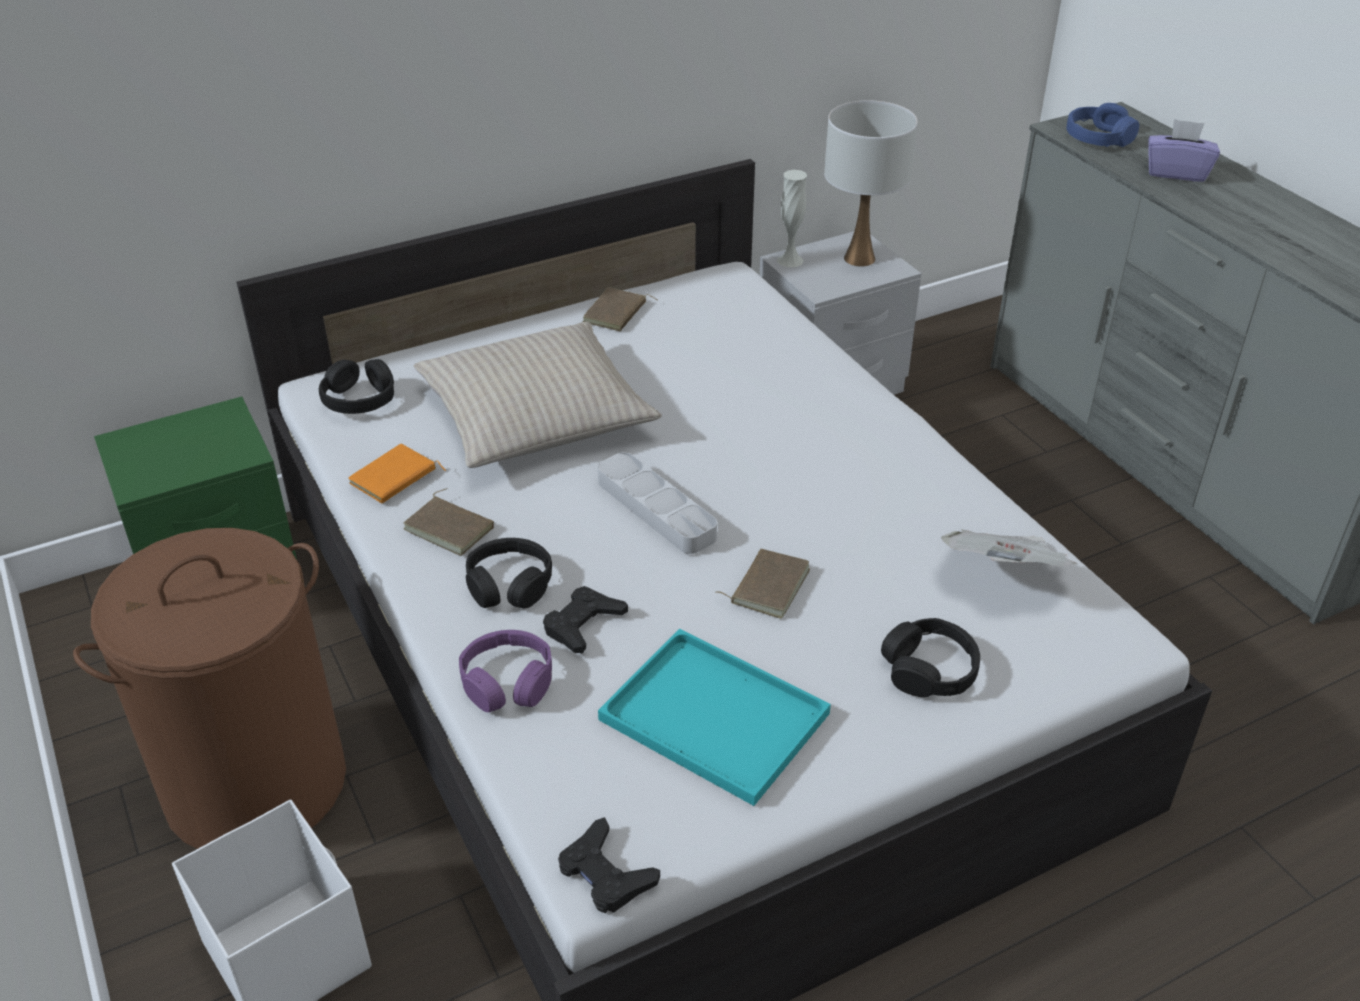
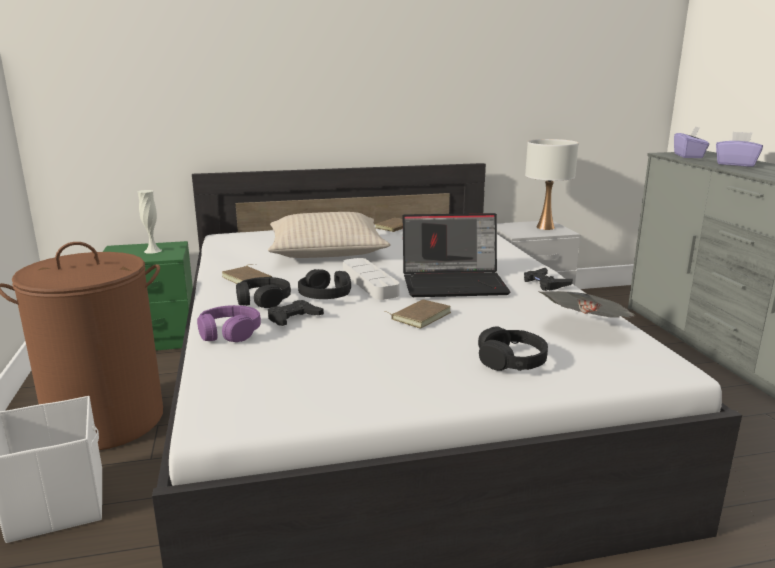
camera: 15 degrees right, 20 degrees down
black headphones [318,359,394,414] -> black headphones moved to [298,269,351,299]
orange book [348,444,446,503] -> none
black game controller [558,817,660,913] -> black game controller moved to [524,268,573,291]
turquoise tray [598,629,831,806] -> none
white vase [777,170,807,267] -> white vase moved to [137,190,162,254]
blue headphones [1066,103,1139,147] -> purple tissue box [674,126,709,158]
none -> laptop [403,213,510,297]

